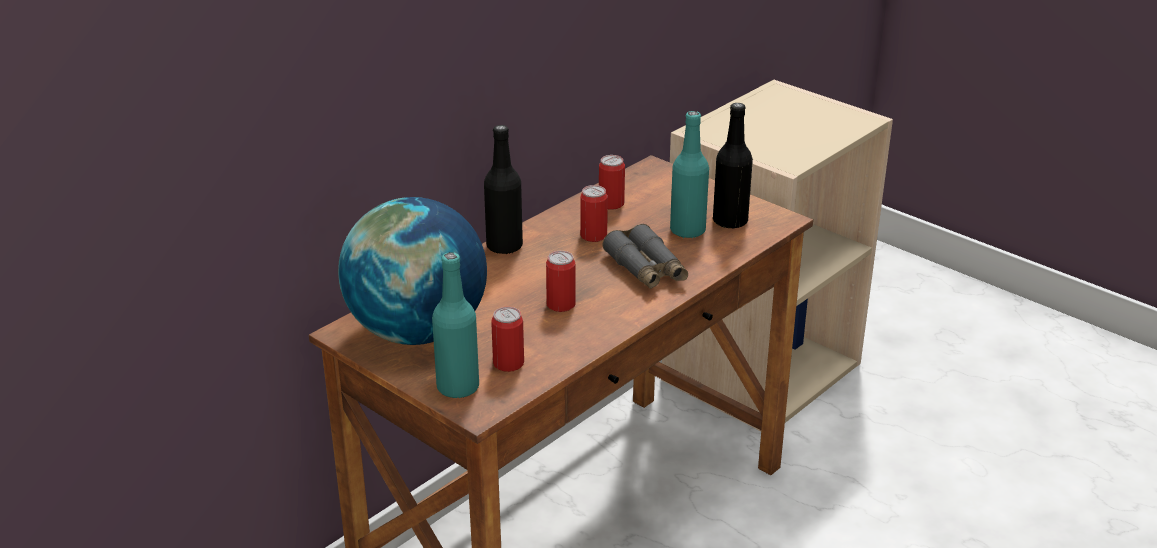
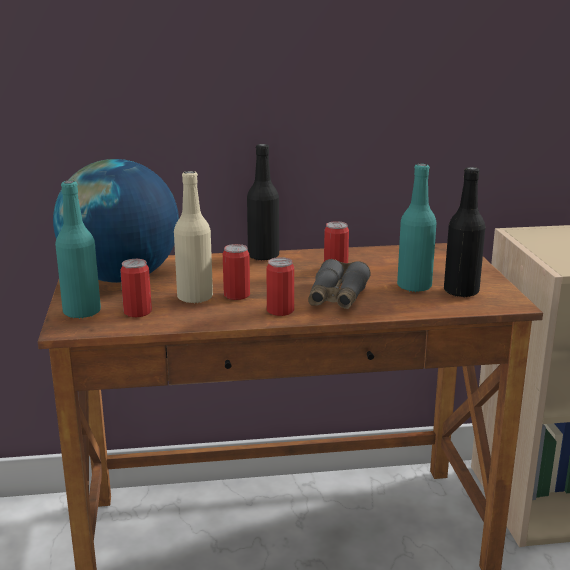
camera: 40 degrees right, 10 degrees down
can [599,155,625,210] -> can moved to [267,257,294,316]
none -> beige bottle [174,171,213,303]

